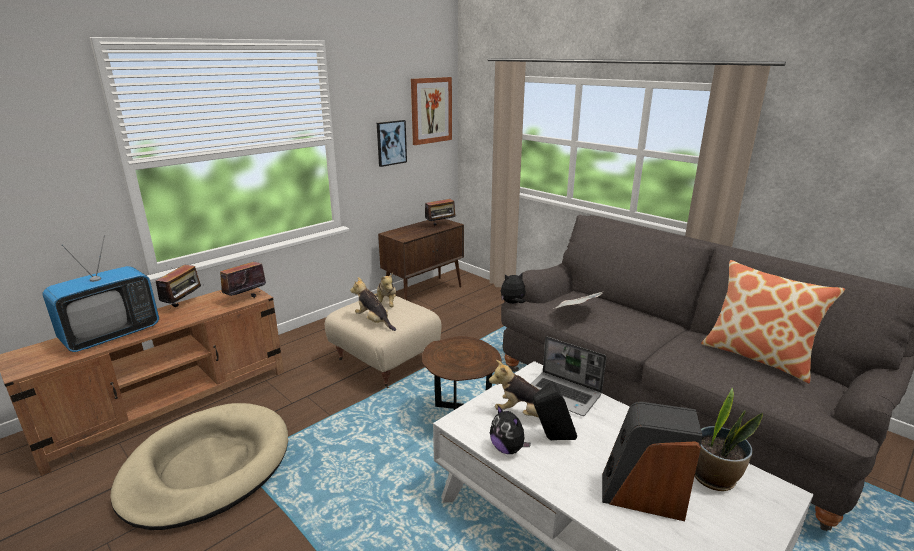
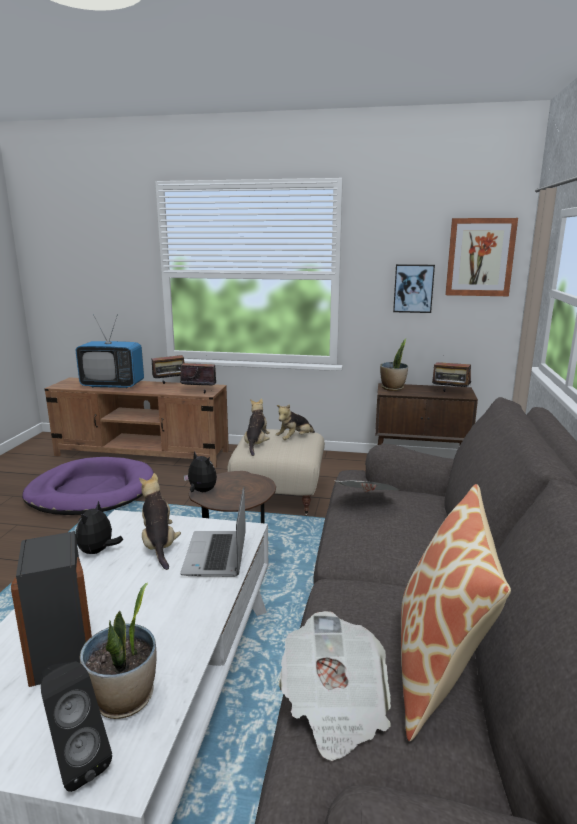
camera: 55 degrees right, 5 degrees down
beige dog bed [110,403,288,530] -> purple dog bed [22,457,154,515]
plush toy [501,272,526,304] -> plush toy moved to [183,451,217,492]
black speaker [533,381,577,440] -> black speaker moved to [40,661,112,792]
none -> newspaper [278,611,391,761]
none -> potted plant [380,338,408,391]

